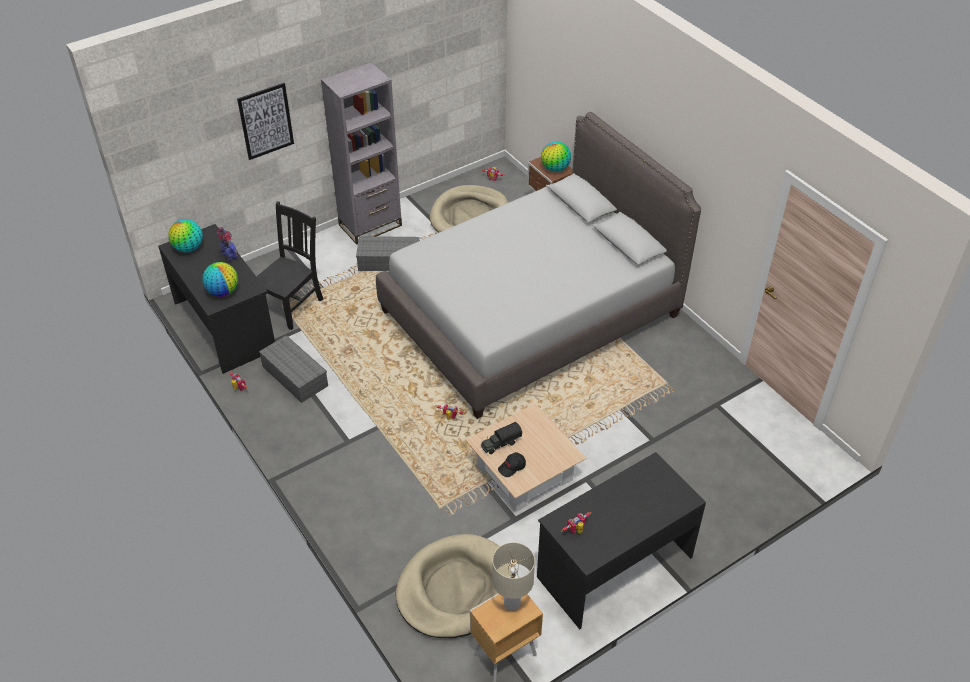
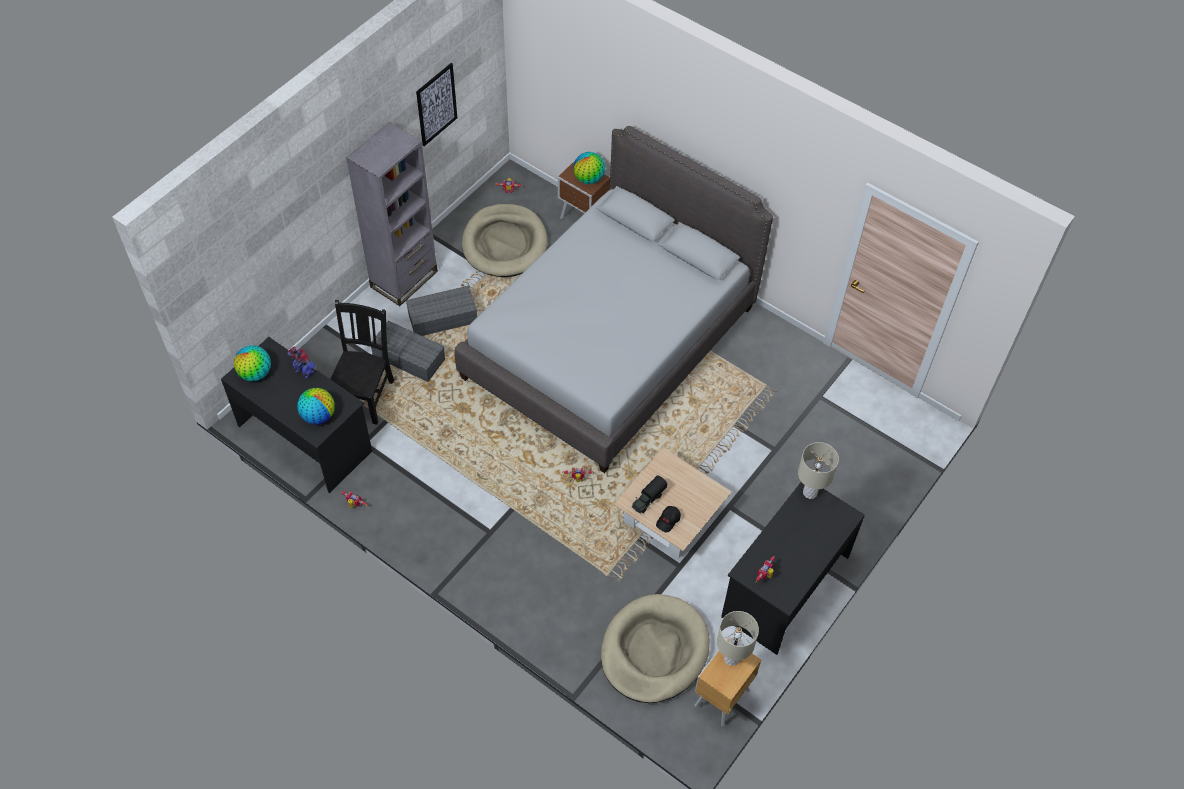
camera: 20 degrees left, 10 degrees up
picture [237,83,294,160] -> picture moved to [416,63,457,146]
grey storage box [259,335,328,403] -> grey storage box moved to [371,321,445,382]
none -> beige table lamp [798,442,839,499]

